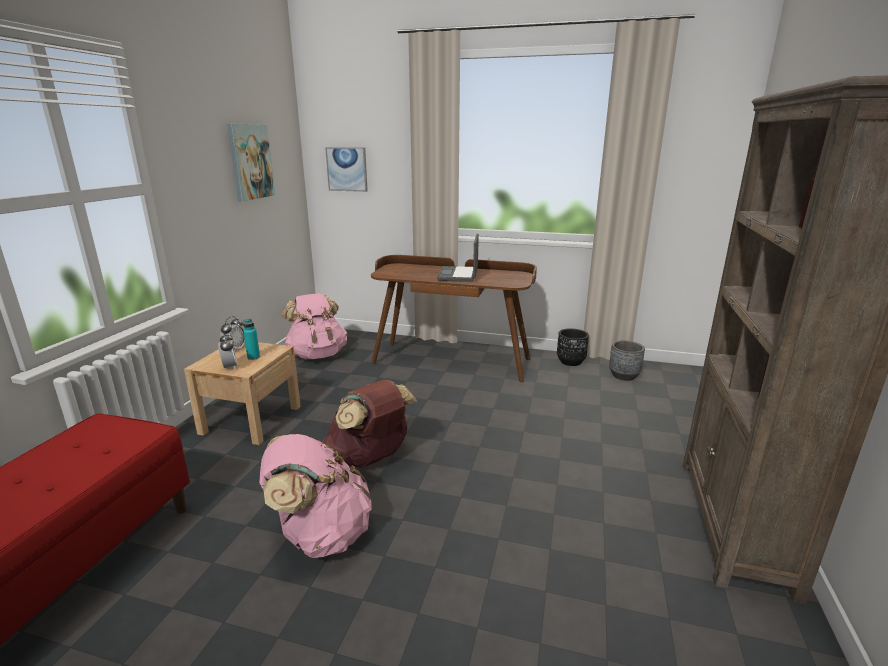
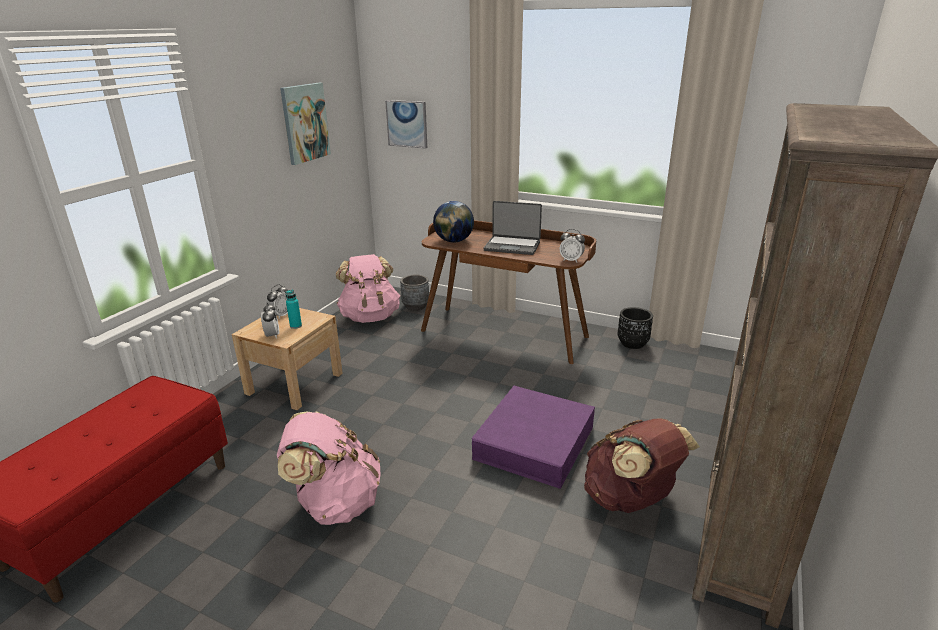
camera: 10 degrees right, 5 degrees up
brown backpack [324,380,417,468] -> brown backpack moved to [584,418,700,513]
laptop [437,234,479,282] -> laptop turned 90 degrees counterclockwise [483,201,542,255]
grey planter [609,340,645,381] -> grey planter moved to [400,275,429,311]
none -> globe [433,201,474,243]
none -> purple storage box [472,386,595,489]
none -> alarm clock [560,229,585,262]

